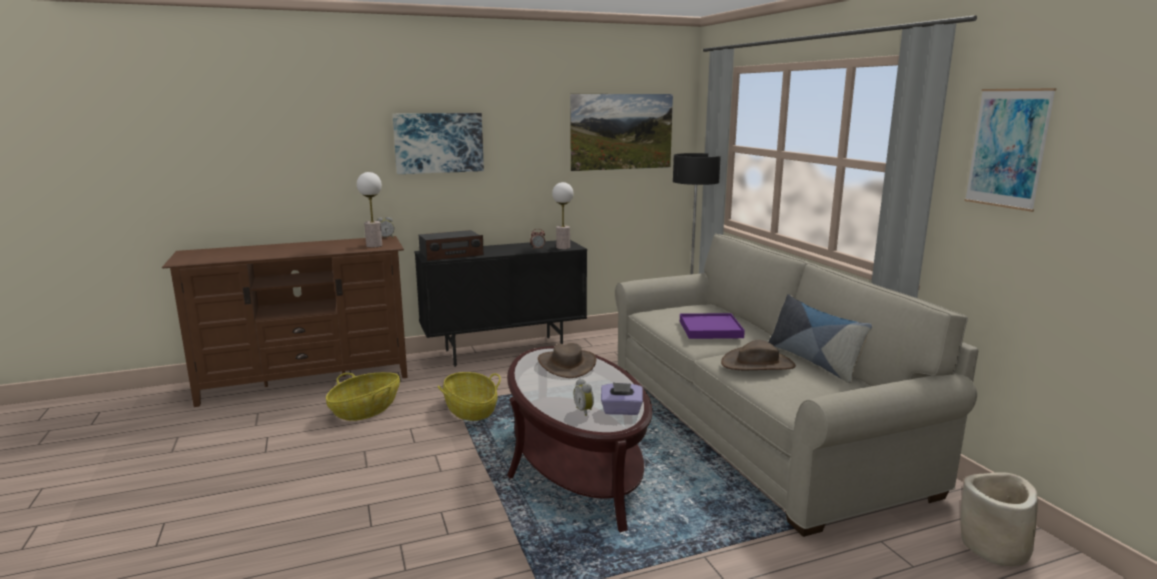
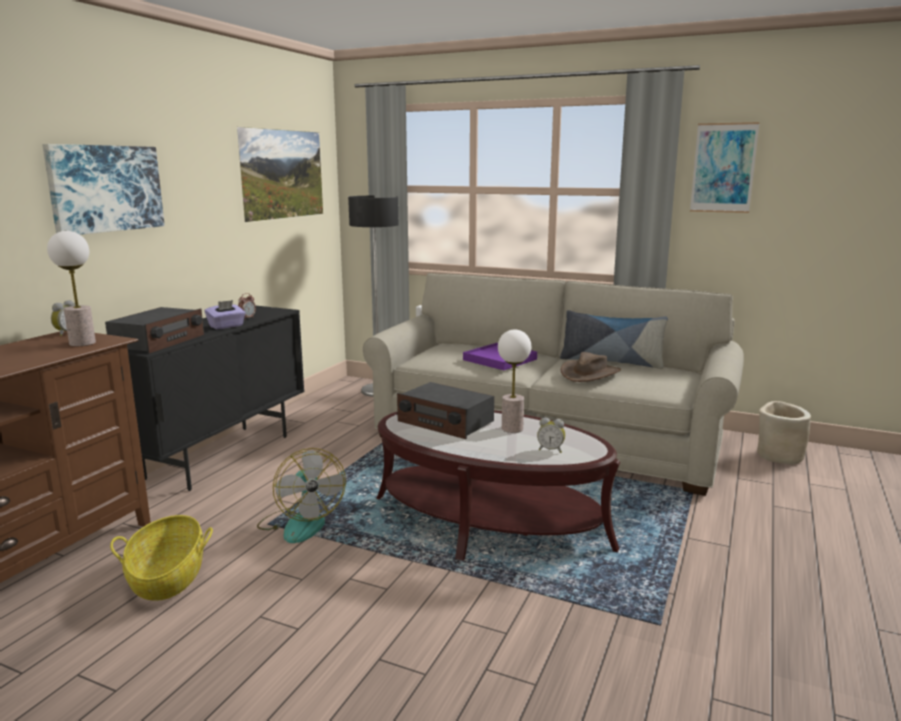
camera: 45 degrees left, 0 degrees up
basket [437,372,501,421] -> fan [257,448,346,543]
brown hat [538,343,596,378] -> radio [397,382,494,439]
table lamp [552,182,574,249] -> table lamp moved to [498,330,531,433]
purple tissue box [601,382,643,415] -> purple tissue box moved to [205,300,246,329]

